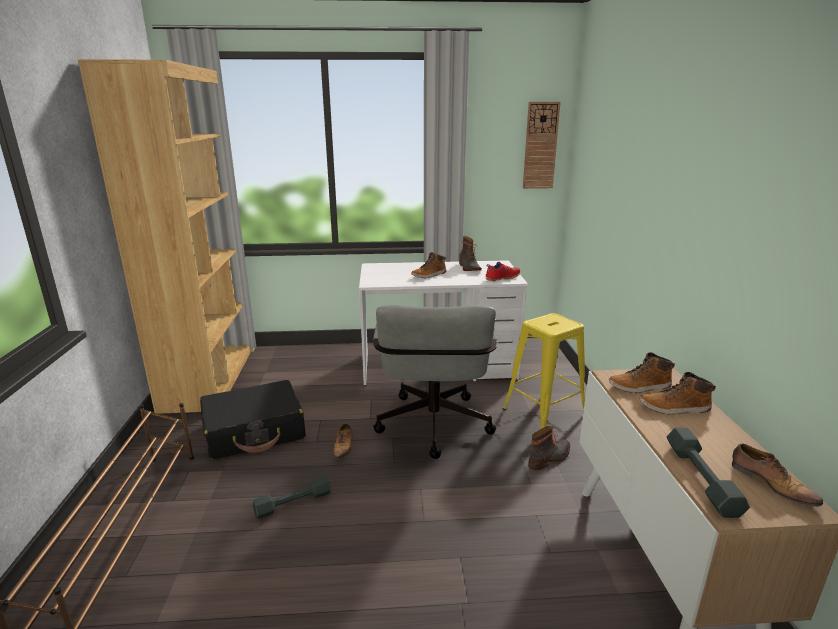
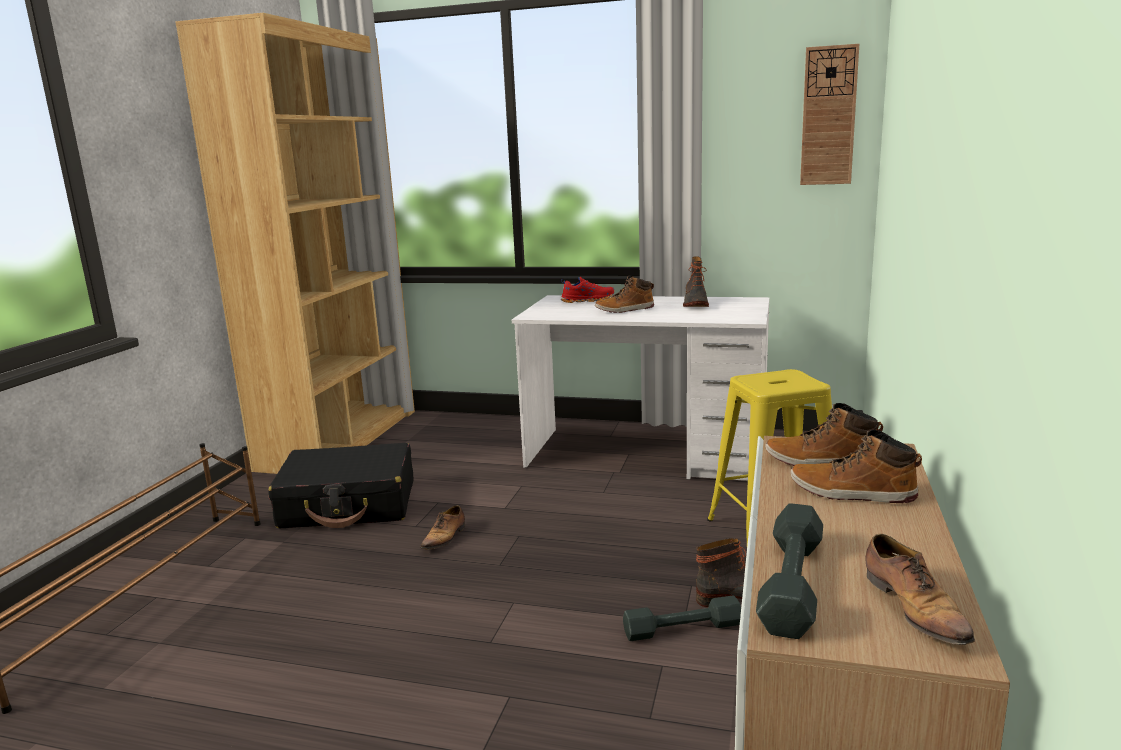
camera: 20 degrees right, 5 degrees down
grey dumbbell [253,476,331,519] -> grey dumbbell moved to [623,596,741,641]
grey office chair [373,305,497,459] -> none
red shoe [485,262,520,281] -> red shoe moved to [561,277,615,303]

